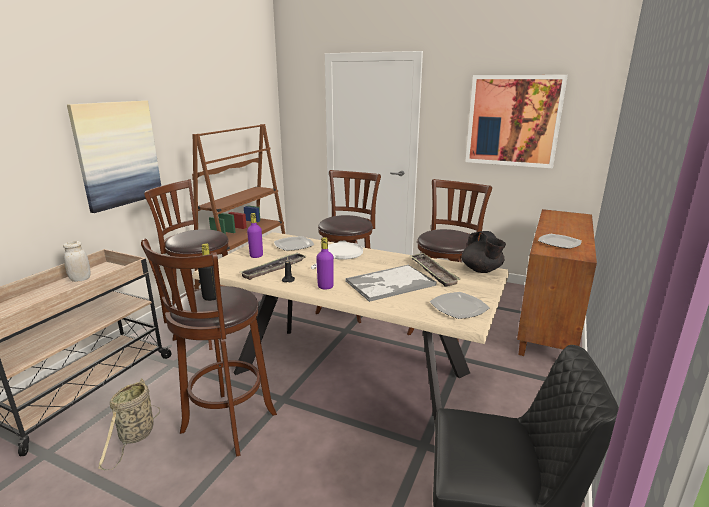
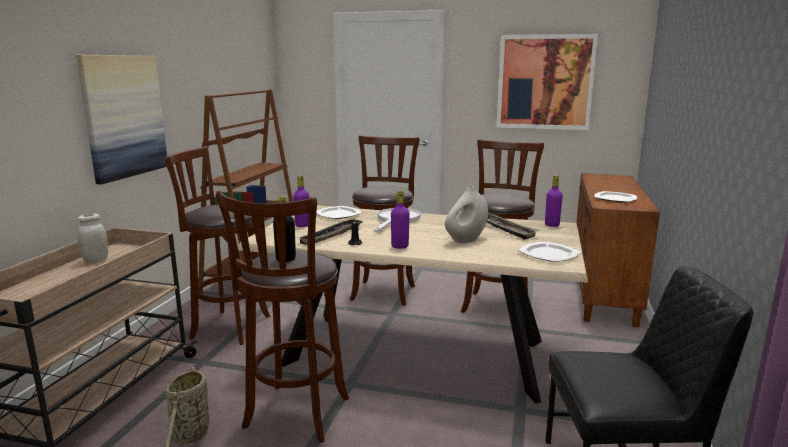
camera: 10 degrees left, 5 degrees down
tray [345,265,436,302] -> white vase [445,186,488,243]
black teapot [461,231,506,273] -> purple bottle [545,175,563,227]

